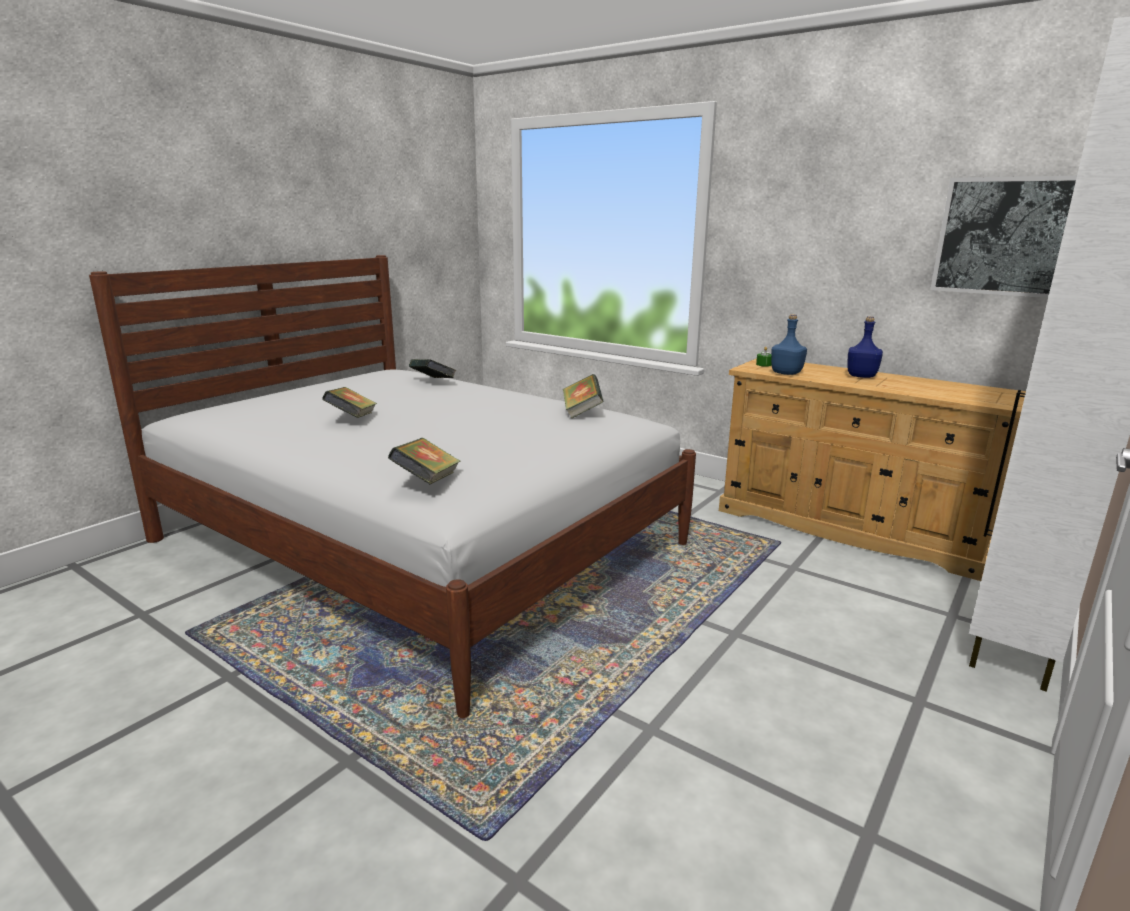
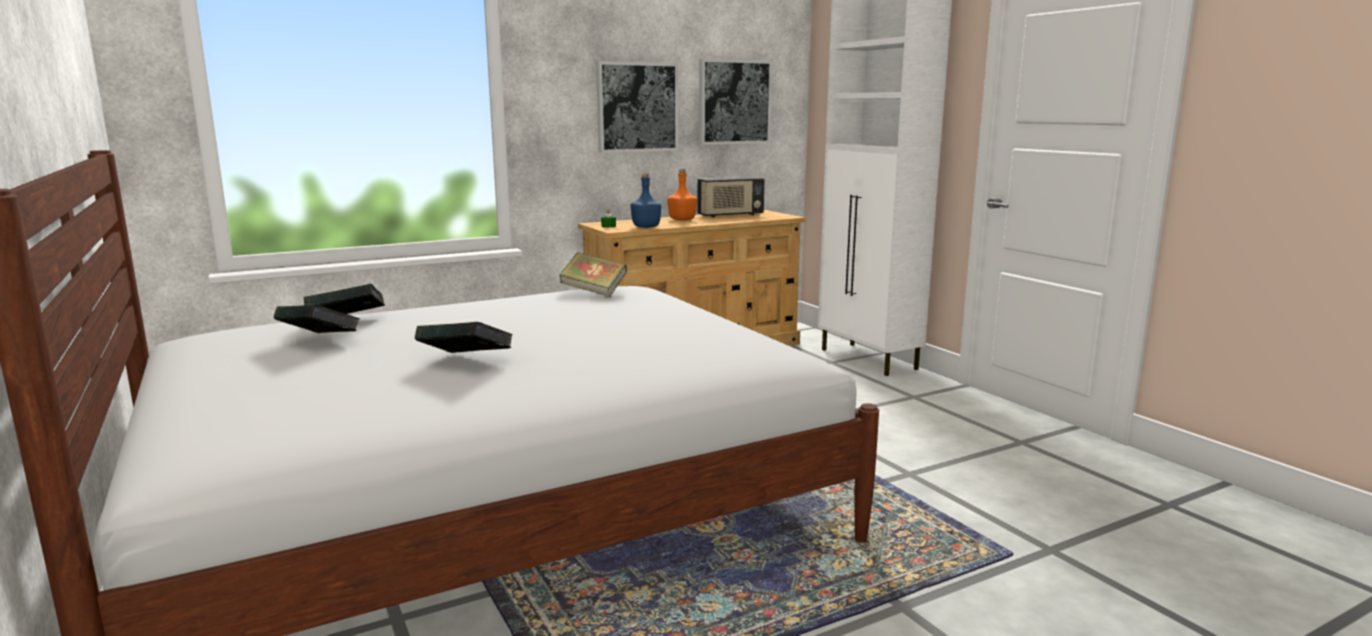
camera: 65 degrees left, 5 degrees down
book [388,438,460,484] -> book moved to [273,305,360,333]
blue bottle [847,316,883,378] -> orange bottle [667,169,697,220]
none -> picture [596,61,678,153]
none -> radio [698,177,764,218]

